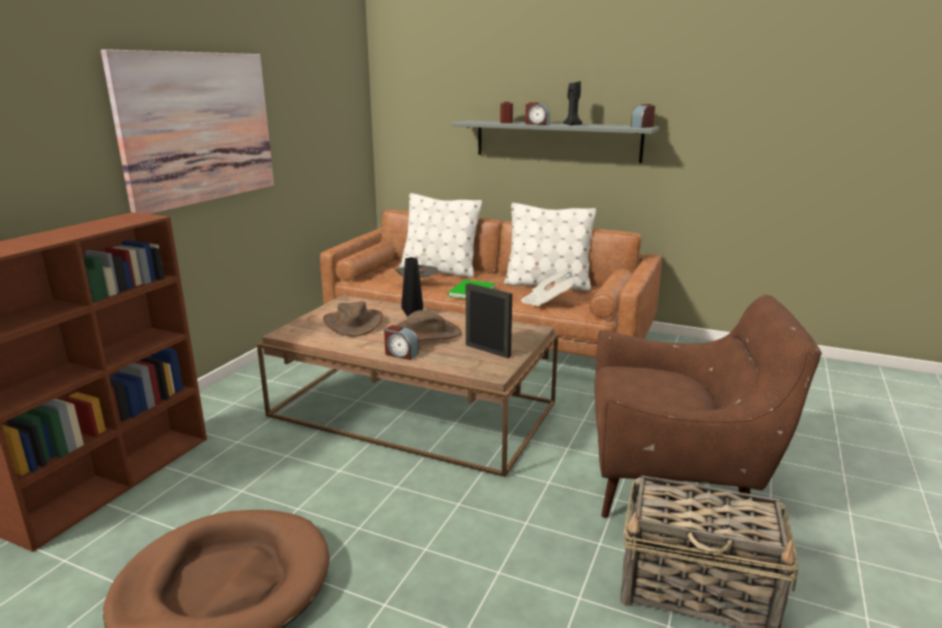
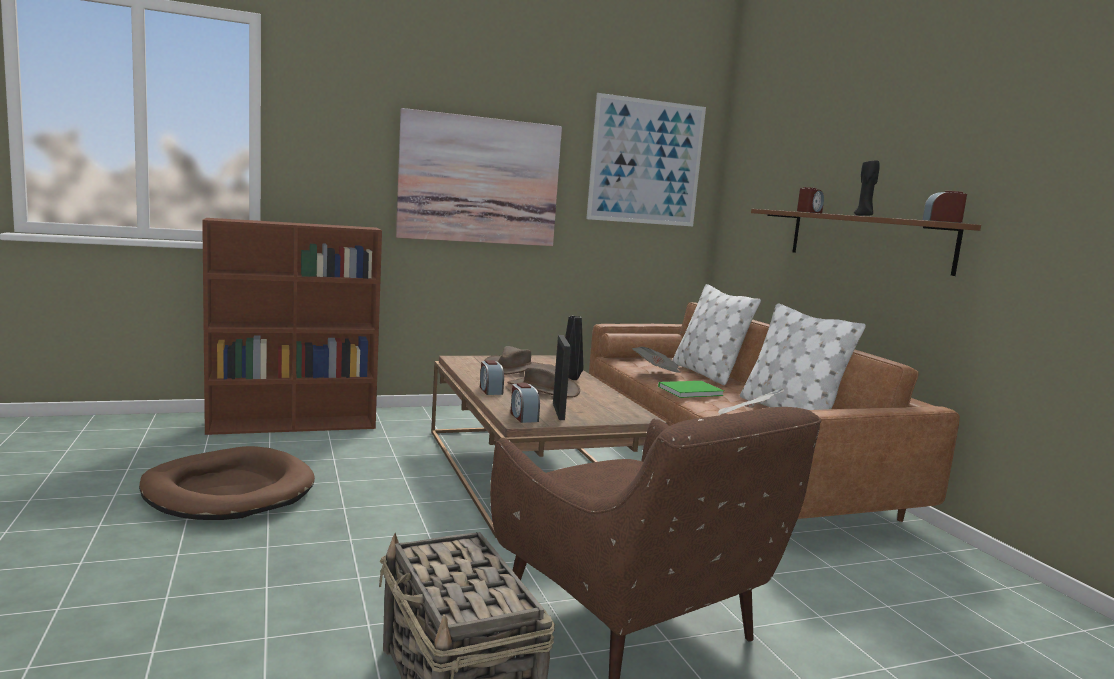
camera: 45 degrees right, 10 degrees down
grey shelf [451,120,660,163] -> brown shelf [751,209,981,276]
alarm clock [525,102,550,125] -> alarm clock moved to [510,383,540,423]
none -> picture [586,93,706,226]

